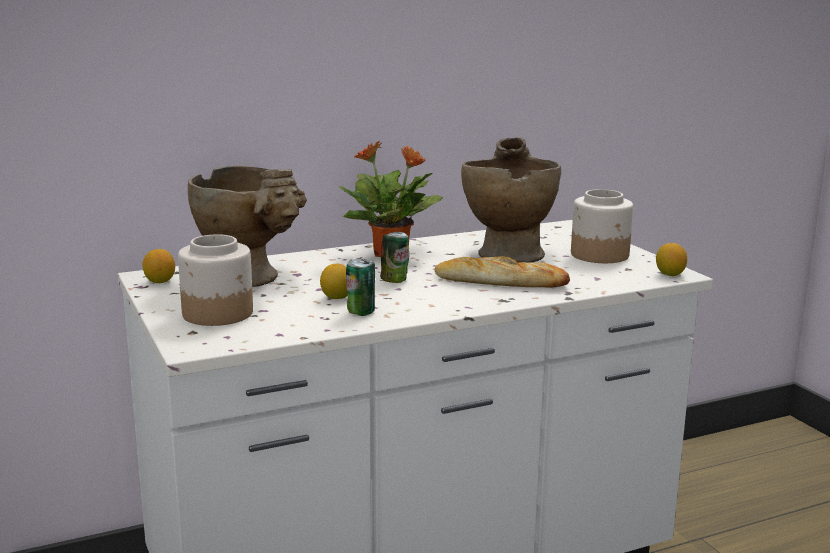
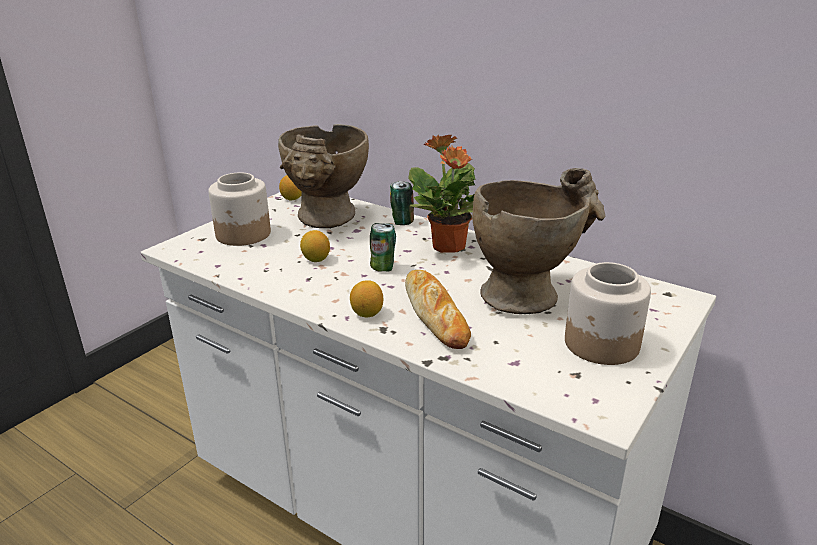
camera: 60 degrees right, 10 degrees up
can [346,259,375,316] -> can moved to [390,181,414,225]
lemon [656,243,687,276] -> lemon moved to [350,280,383,317]

